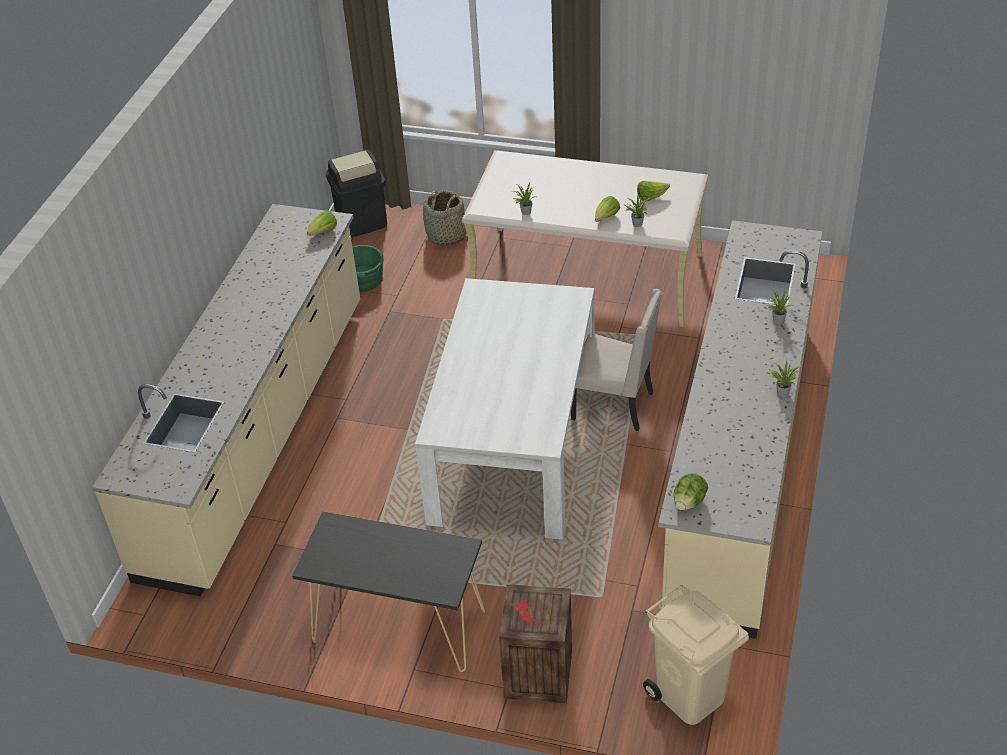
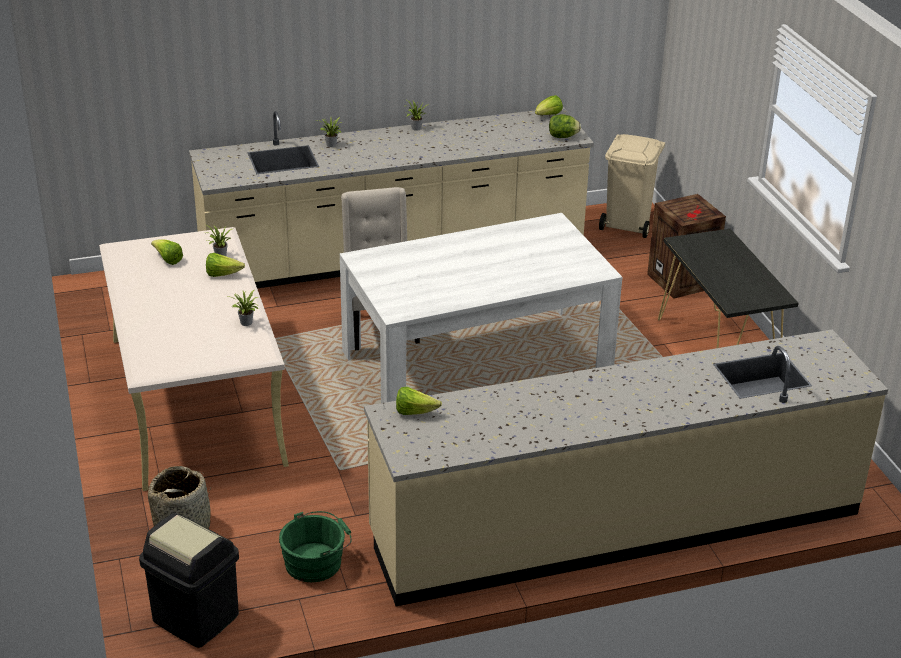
camera: 125 degrees left, 10 degrees down
none -> lettuce [535,95,563,115]

